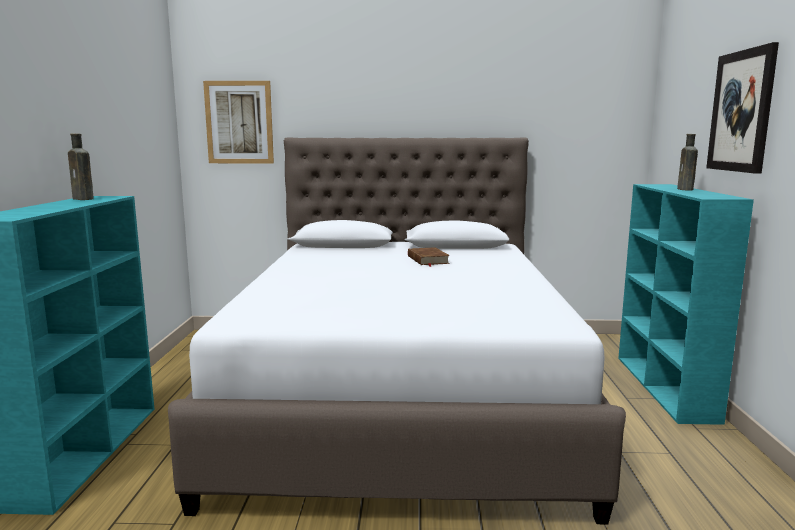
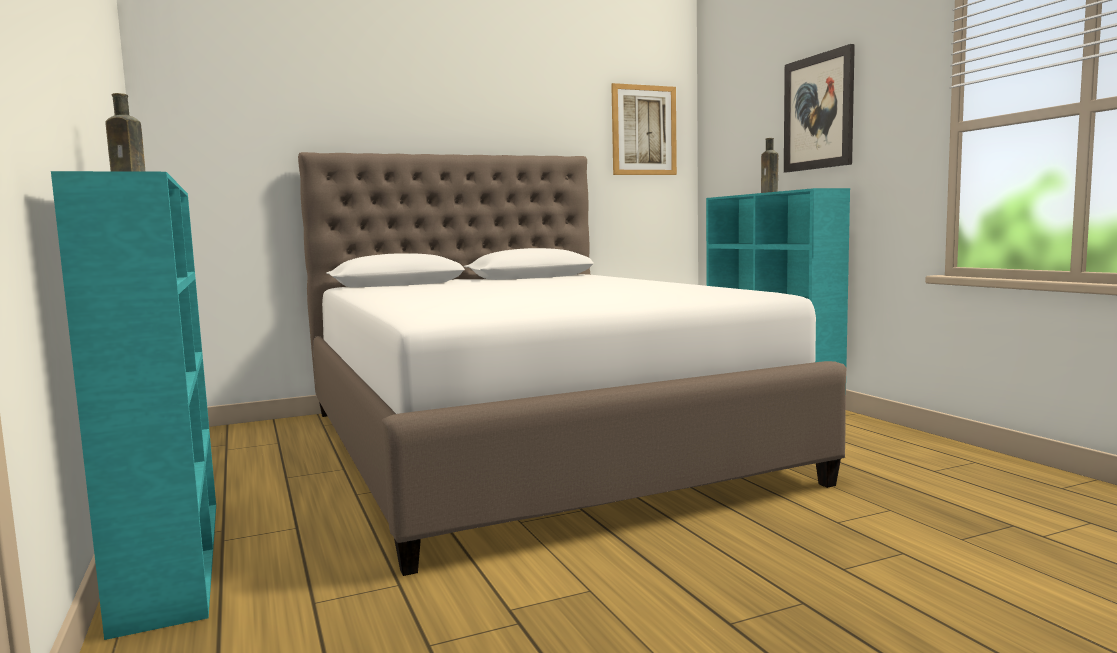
camera: 25 degrees left, 5 degrees down
picture [203,81,274,163] -> picture moved to [611,83,677,175]
brown book [408,247,450,267] -> none

